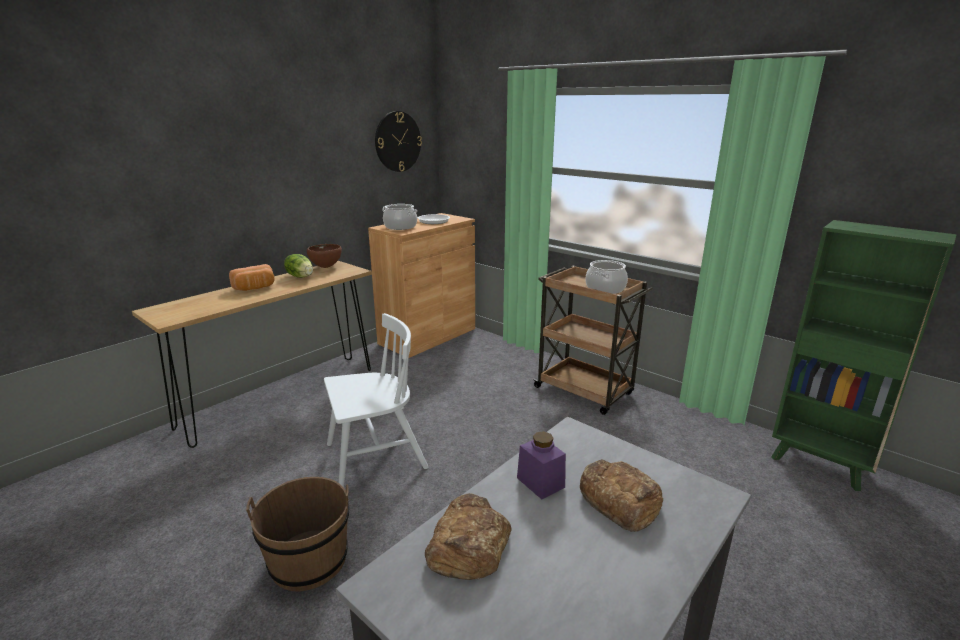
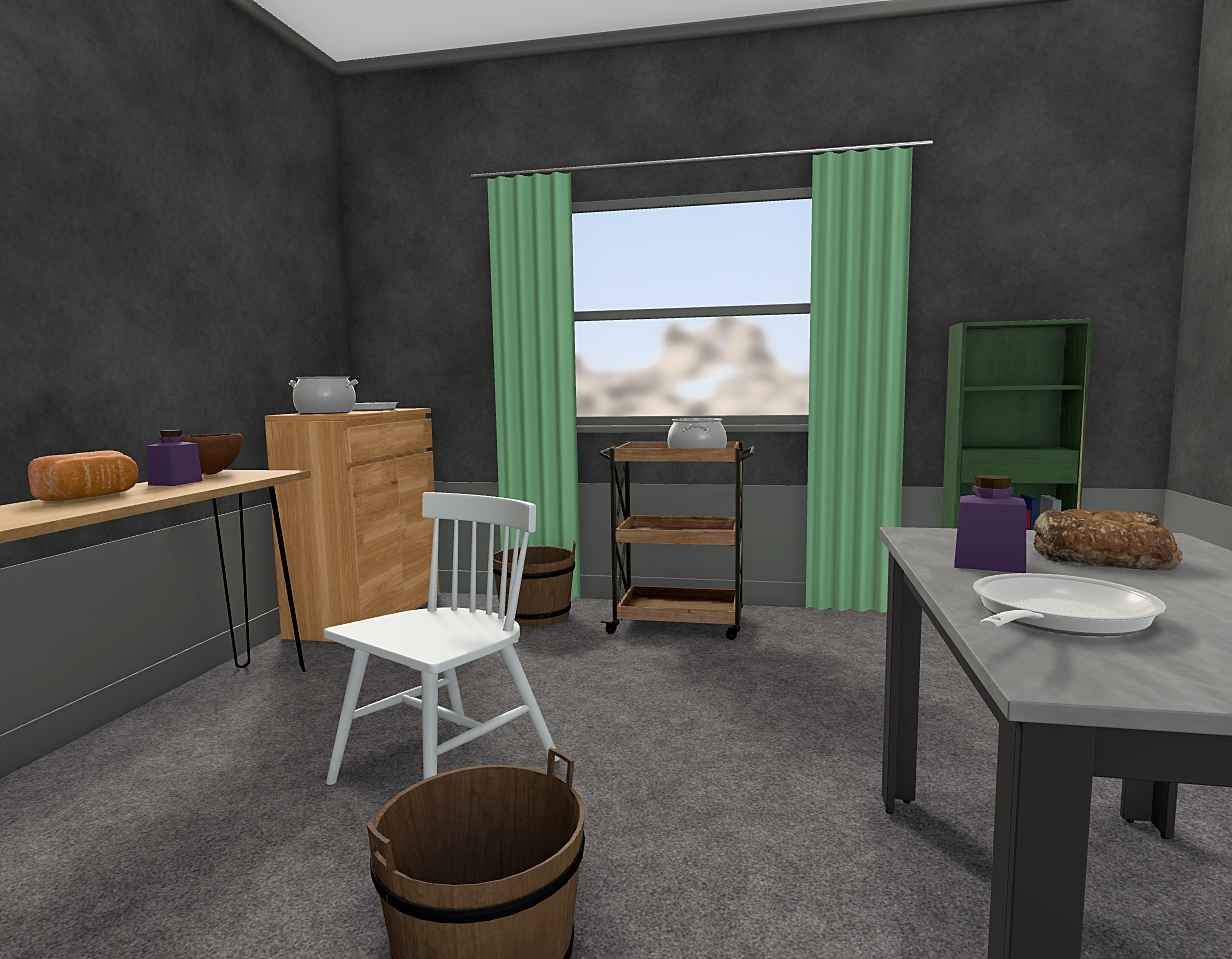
camera: 30 degrees left, 15 degrees down
lettuce [284,254,313,278] -> purple jar [147,430,202,486]
wall clock [375,111,422,172] -> none
bread [425,493,512,580] -> frying pan [973,573,1166,636]
none -> brown bucket [493,540,576,626]

